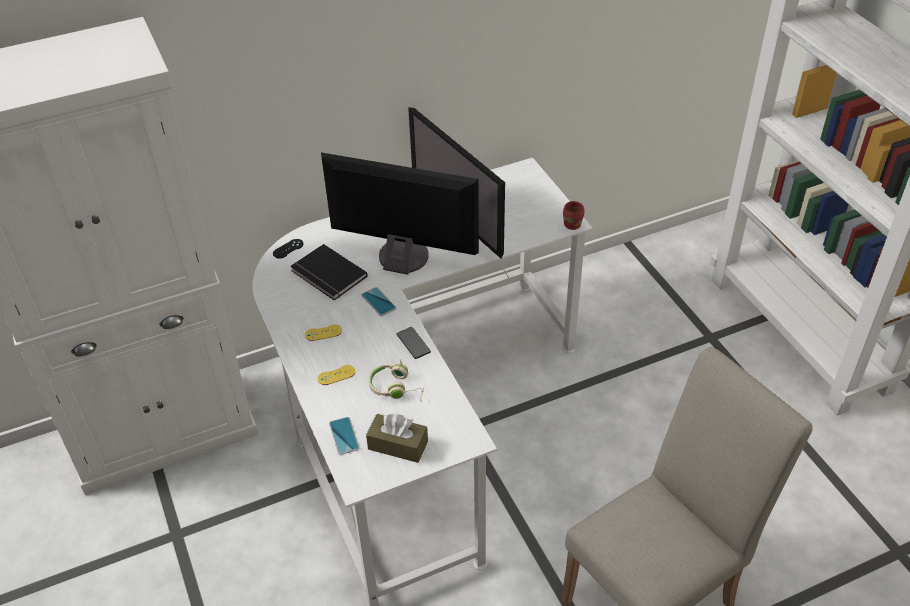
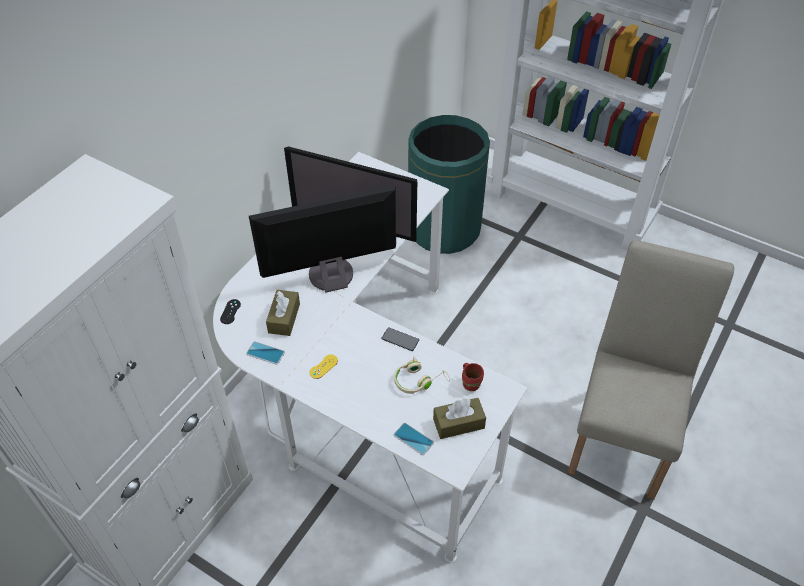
camera: 35 degrees left, 5 degrees up
black book [291,244,368,300] -> brown tissue box [266,290,300,336]
yellow game controller [318,365,355,385] -> none
phone [361,287,396,316] -> phone moved to [246,342,285,365]
red mug [563,201,584,230] -> red mug moved to [462,363,484,391]
none -> green trash can [408,115,490,254]

